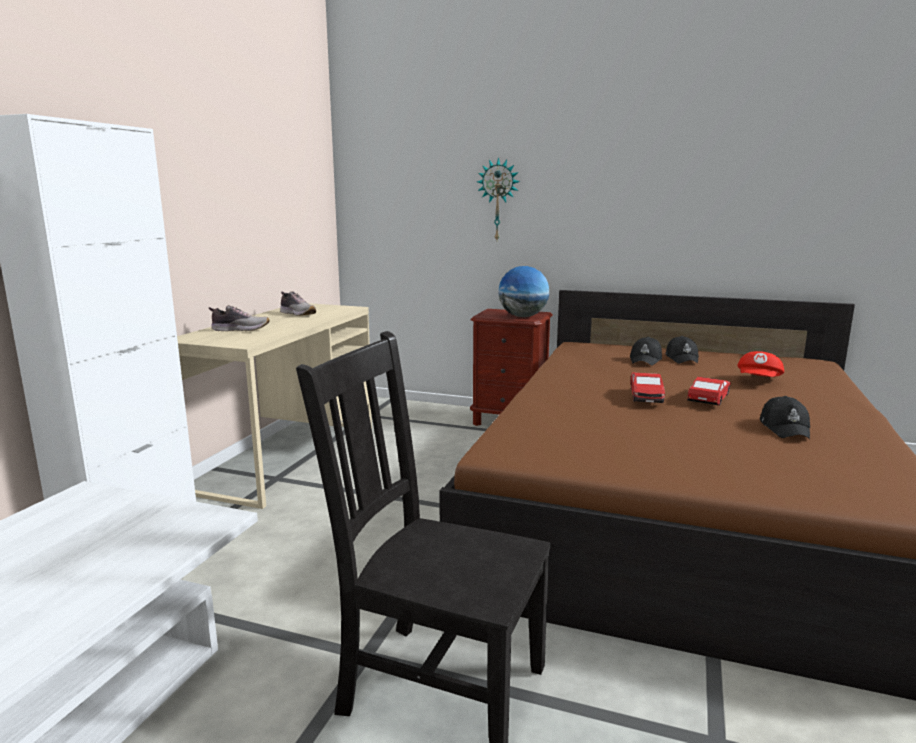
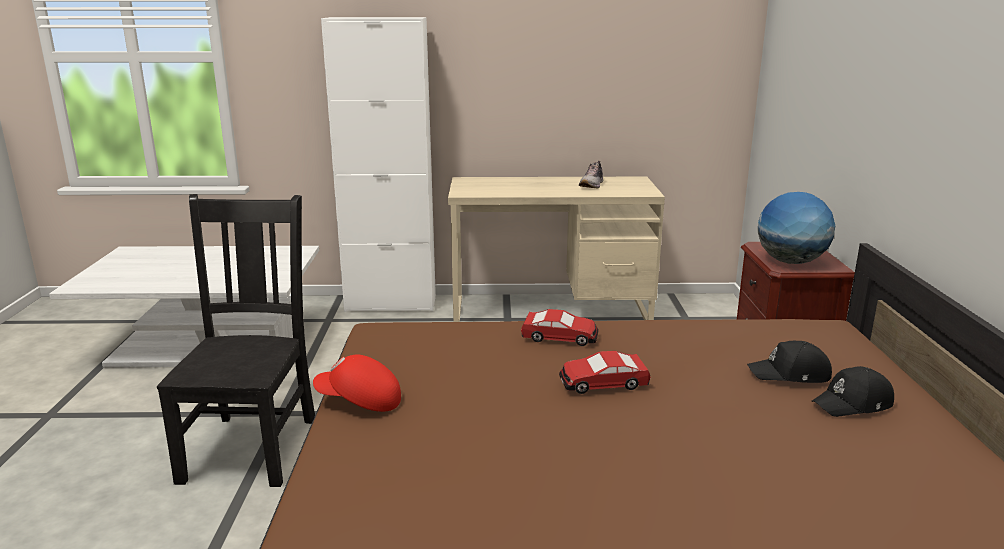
camera: 70 degrees right, 5 degrees up
shoe [208,305,269,331] -> none
wall clock [477,157,520,240] -> none
toy car [687,377,731,406] -> toy car moved to [521,309,598,346]
red cap [737,351,784,377] -> red cap moved to [313,355,401,412]
black cap [760,396,810,439] -> none

